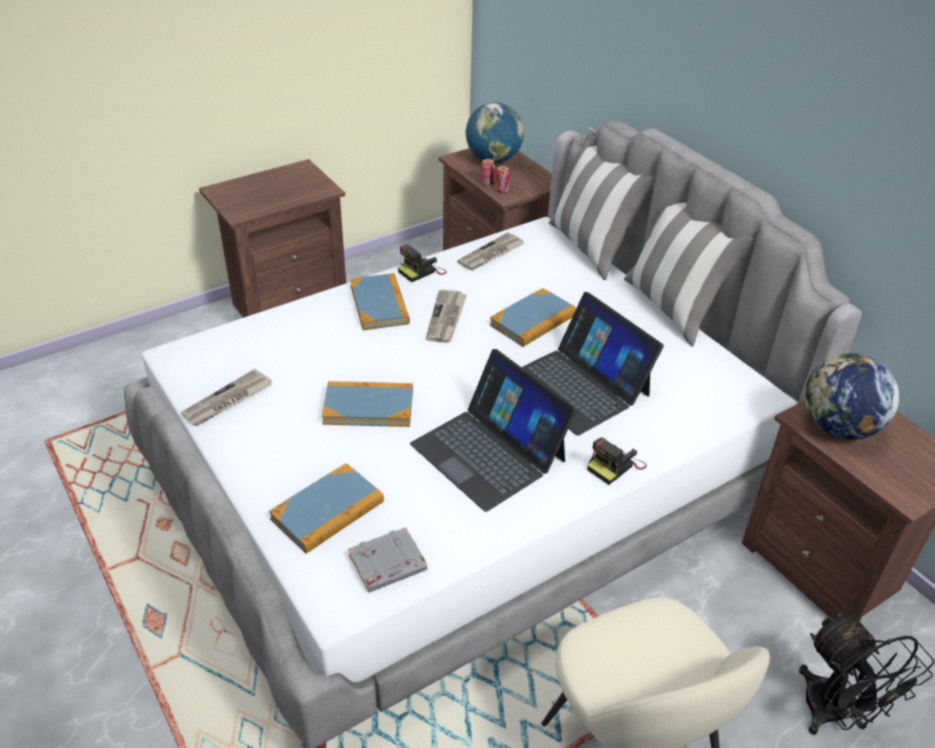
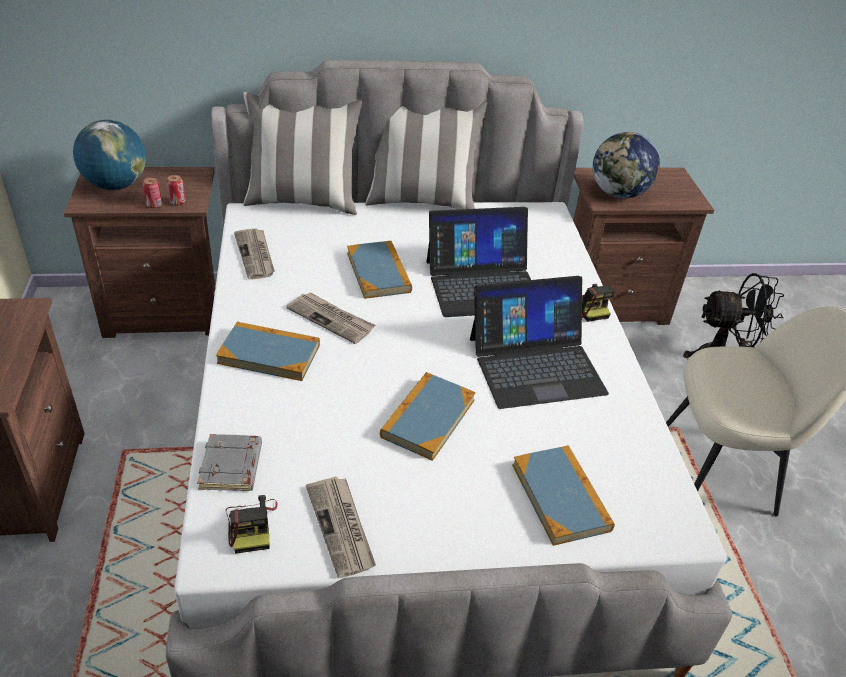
camera: 65 degrees left, 0 degrees up
grey book [348,527,427,592] -> grey book moved to [197,434,262,491]
camera [398,245,447,282] -> camera moved to [226,495,278,554]

